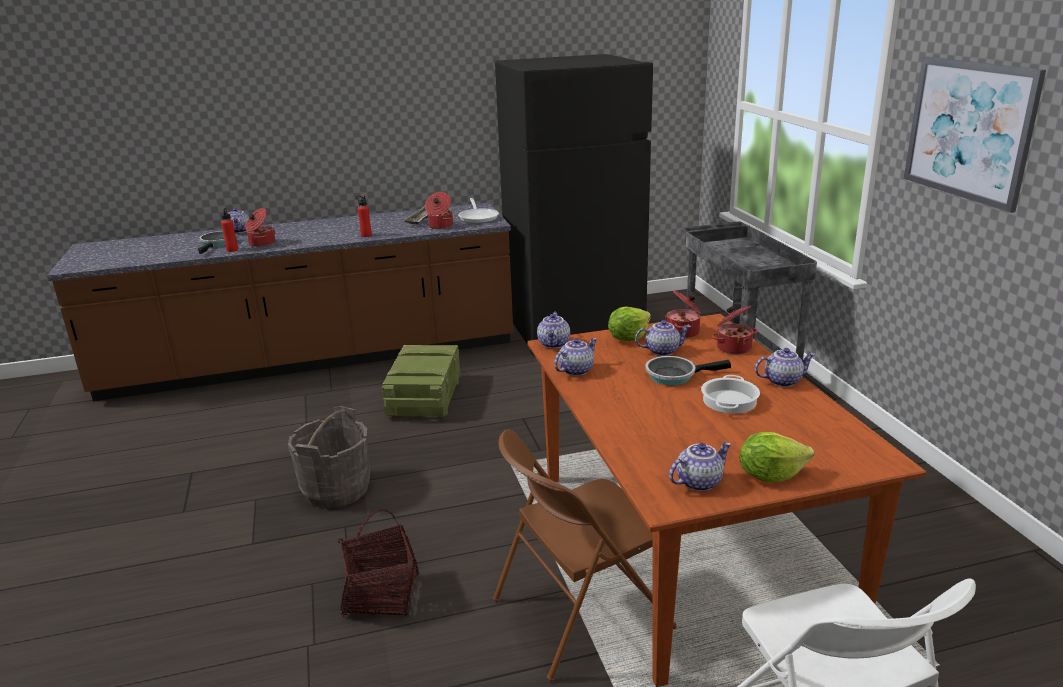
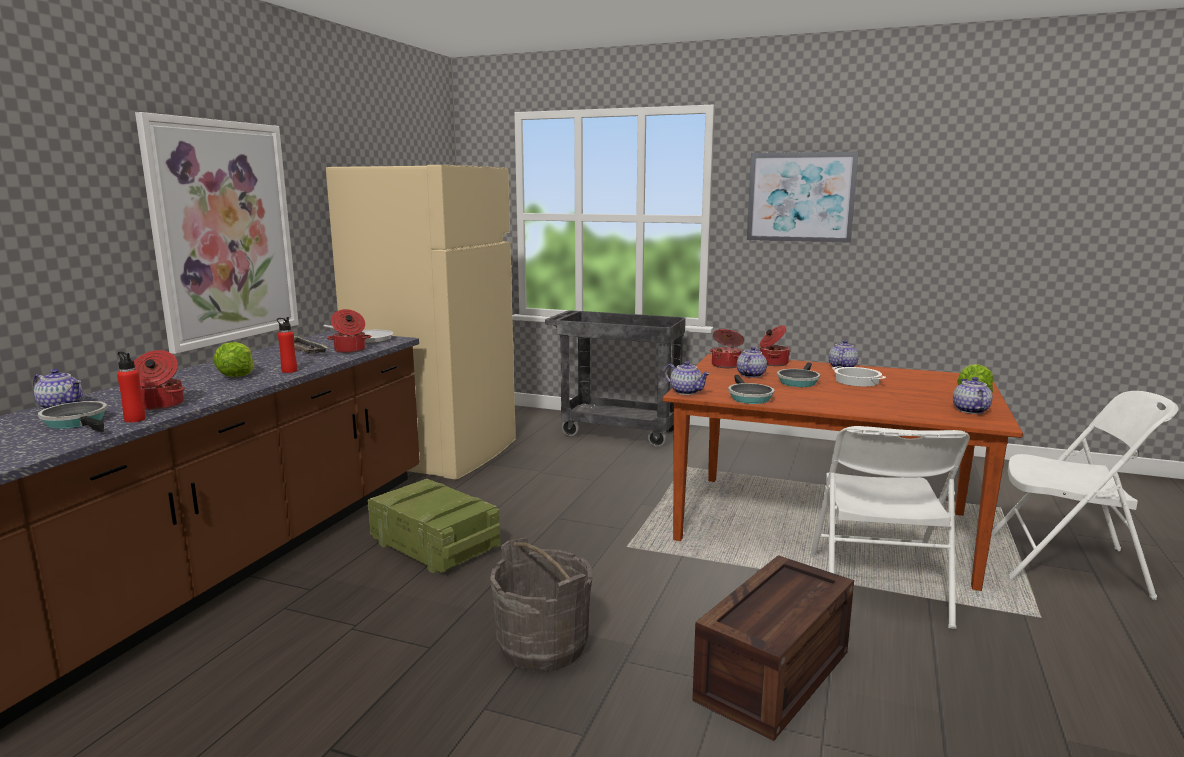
camera: 55 degrees left, 10 degrees down
basket [338,509,419,618] -> crate [692,555,854,741]
brown chair [493,429,677,683] -> white chair [810,426,969,629]
black fridge [495,54,653,357] -> beige fridge [326,165,516,480]
teapot [554,338,597,376] -> frying pan [728,375,774,404]
lettuce [608,307,651,341] -> lettuce moved to [214,342,254,377]
none -> picture [135,112,299,354]

